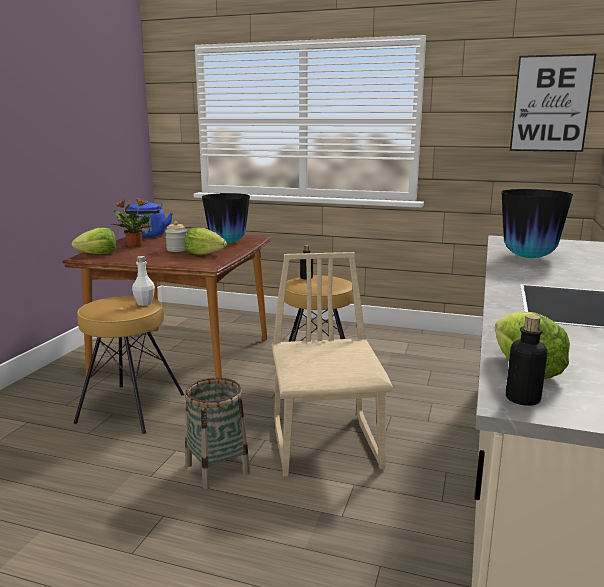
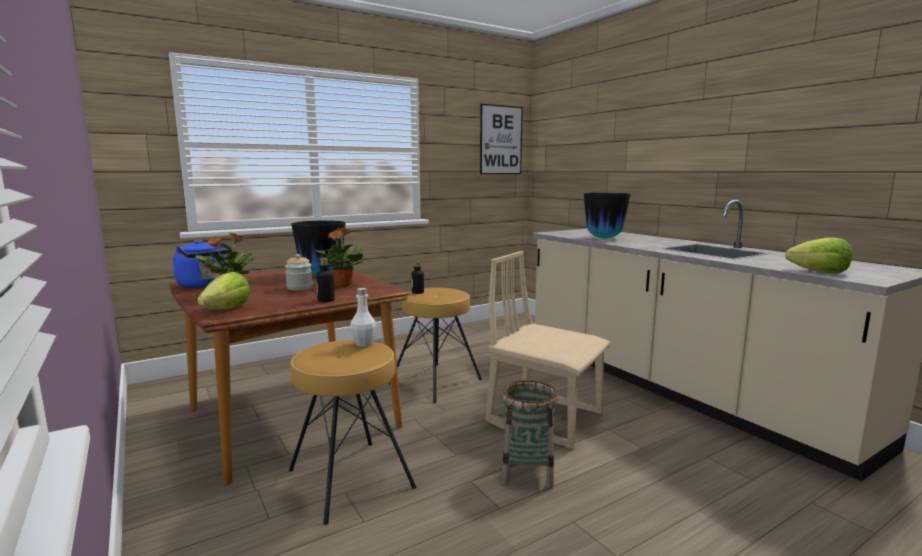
camera: 50 degrees left, 5 degrees down
lettuce [185,227,227,255] -> potted plant [315,228,363,286]
bottle [506,315,547,406] -> bottle moved to [316,258,335,302]

